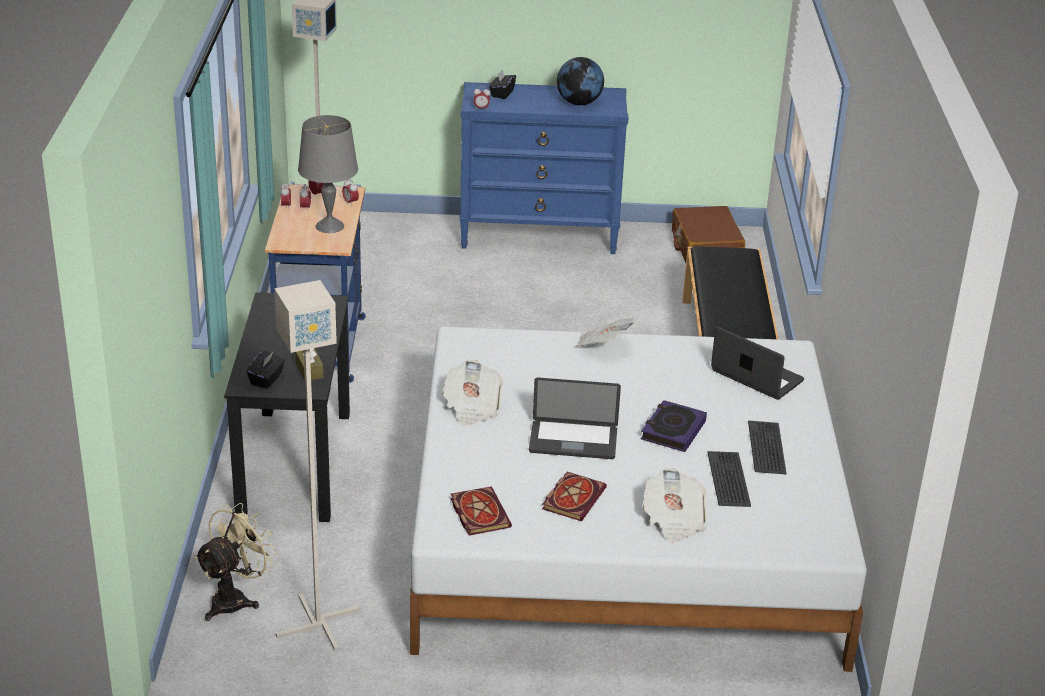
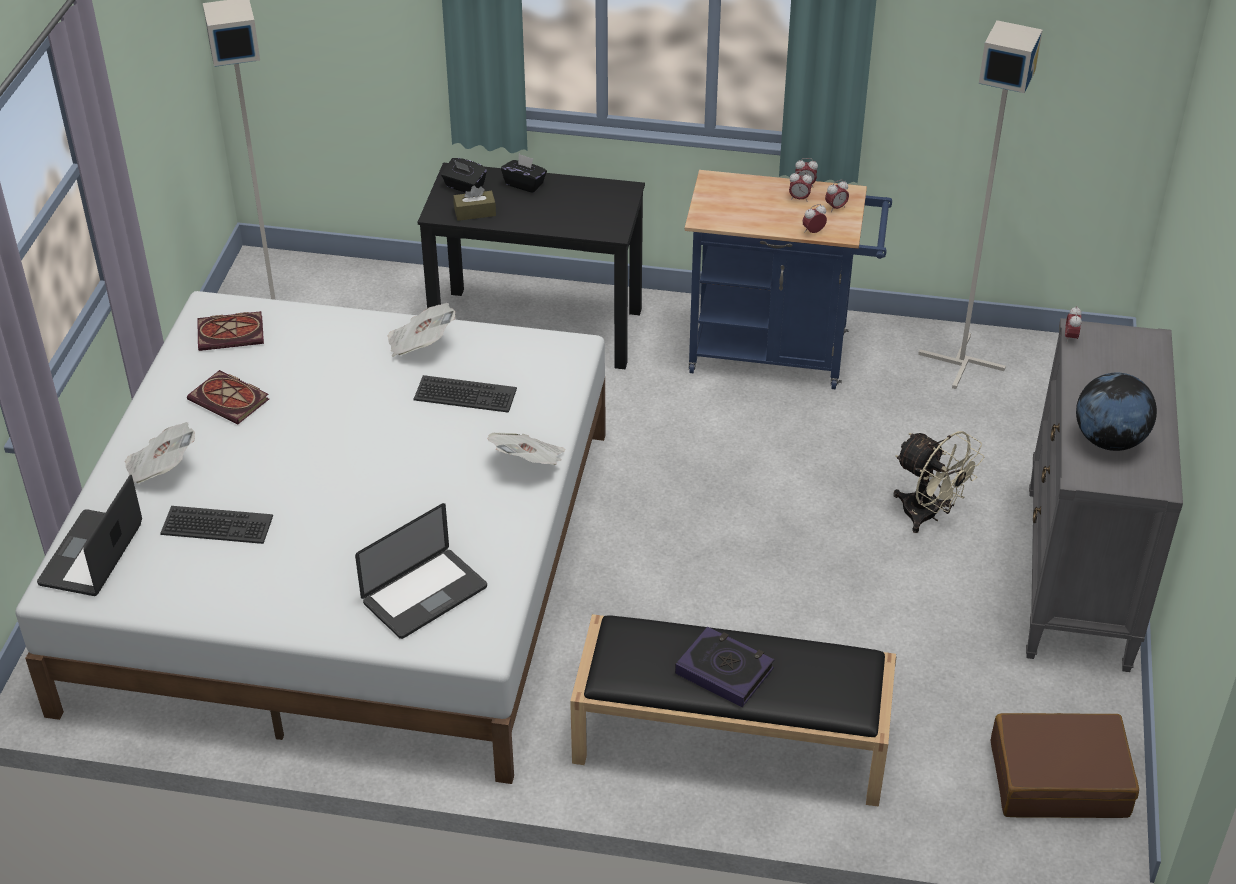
camera: 100 degrees right, 10 degrees up
beige fan [194,503,278,621] -> beige fan moved to [893,431,984,533]
grey table lamp [298,115,358,233] -> none
blue dresser [459,82,628,254] -> grey dresser [1026,318,1183,672]
black tissue box [489,69,516,99] -> black tissue box moved to [501,154,547,193]
laptop [529,378,621,459] -> laptop moved to [37,474,142,596]
book [641,400,707,452] -> book moved to [675,626,775,707]
keyboard [748,421,786,474] -> keyboard moved to [413,375,517,413]

